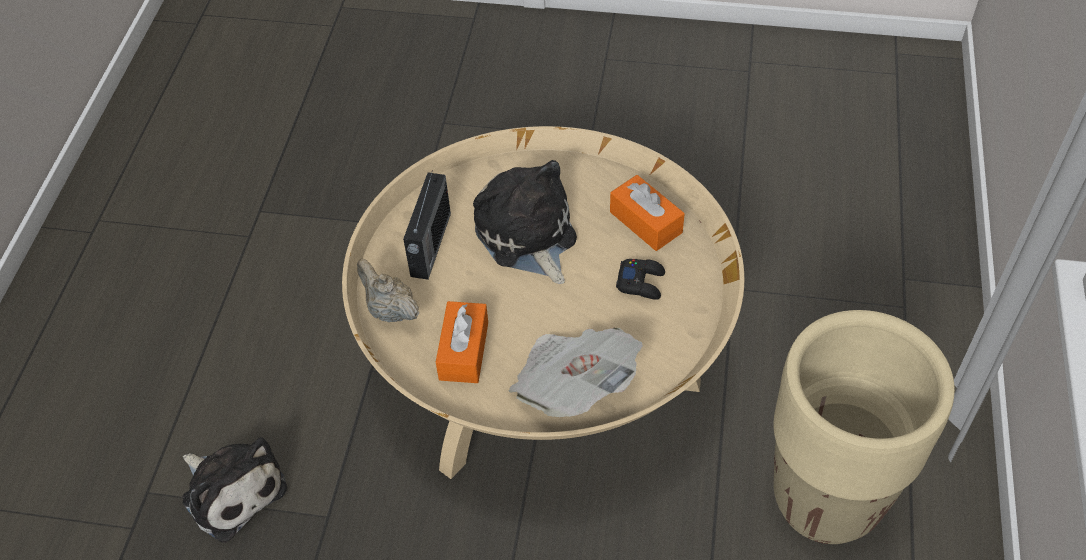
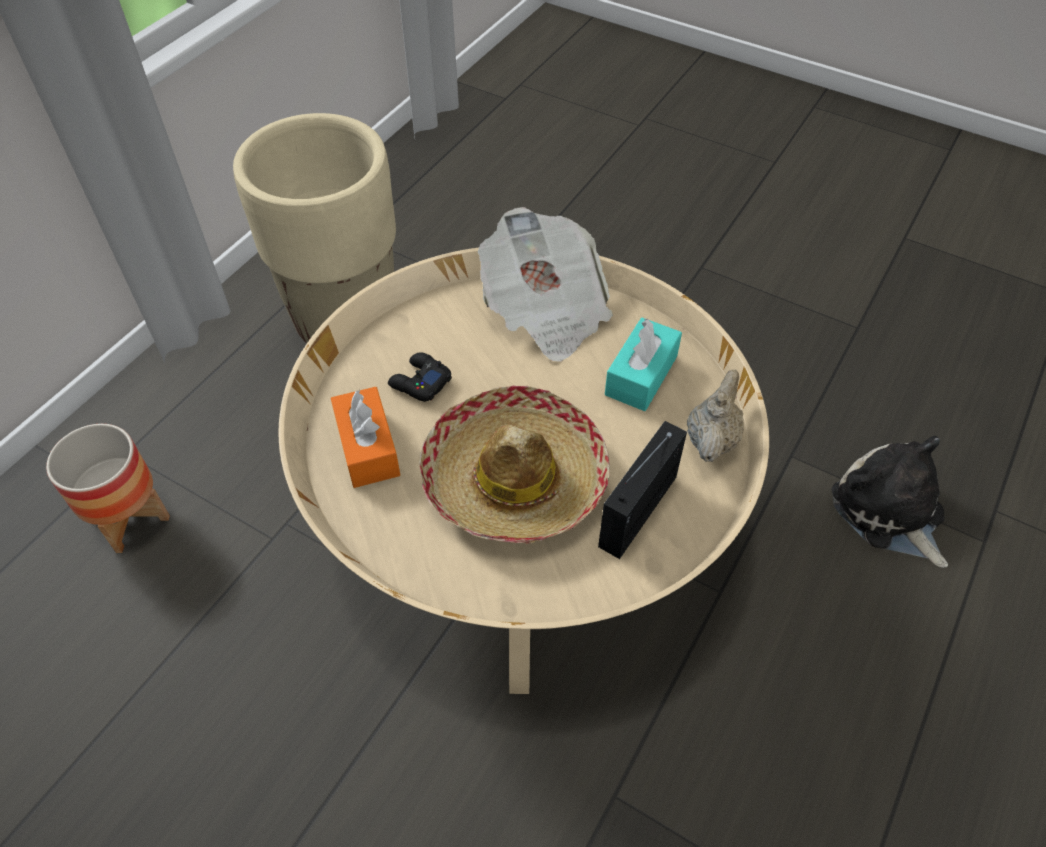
camera: 160 degrees left, 0 degrees up
beige teapot [357,259,419,322] -> beige teapot turned 135 degrees counterclockwise [687,370,744,462]
orange tissue box [436,301,488,383] -> turquoise tissue box [605,318,682,411]
plush toy [473,160,577,284] -> hat [419,386,610,544]
none -> planter [46,424,170,553]

